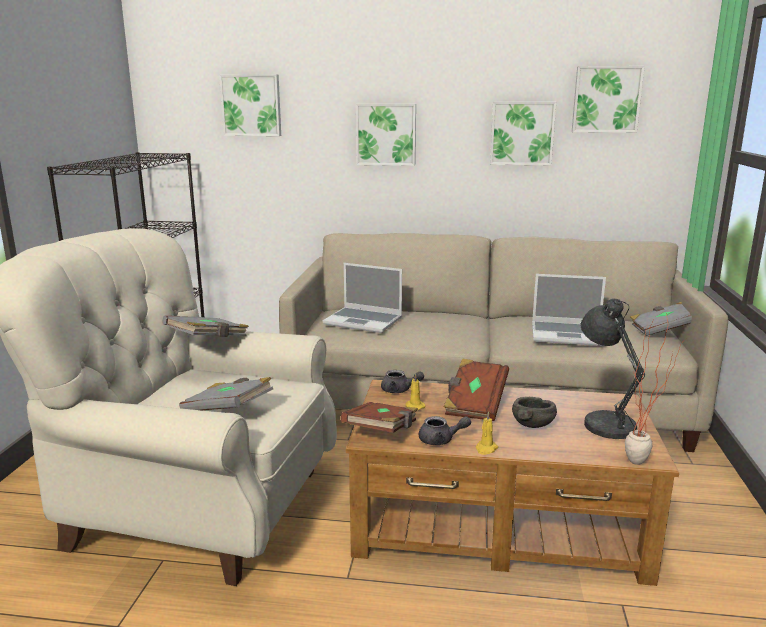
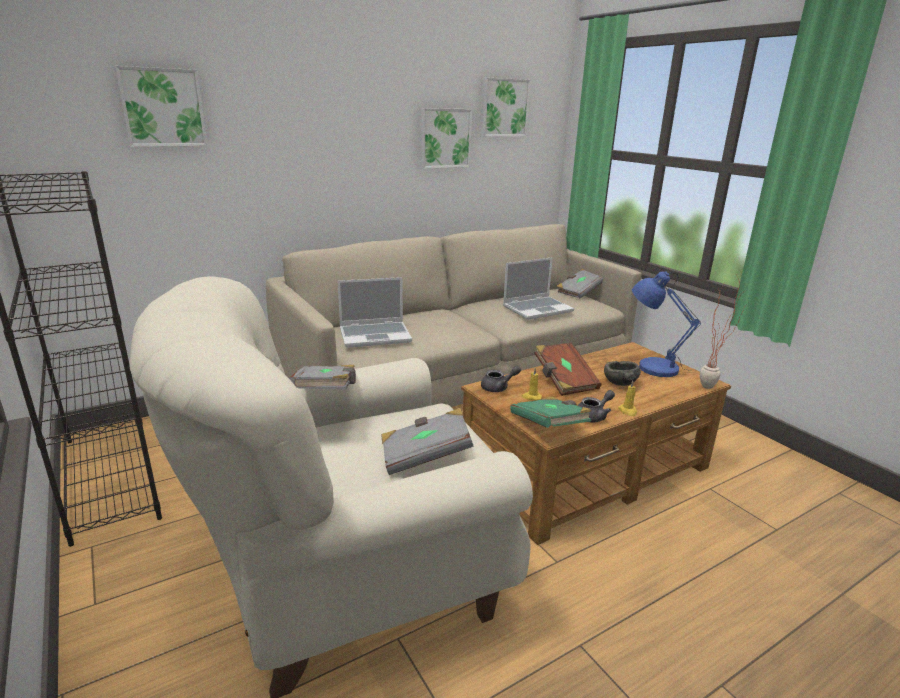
camera: 40 degrees left, 5 degrees up
brown book [341,402,418,433] -> green book [510,397,592,428]
picture [356,104,416,166] -> none
grey table lamp [581,298,653,442] -> blue table lamp [632,271,701,377]

